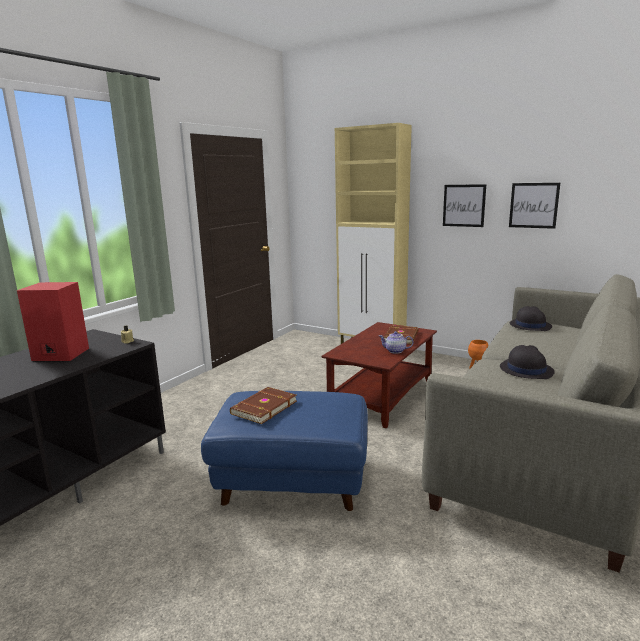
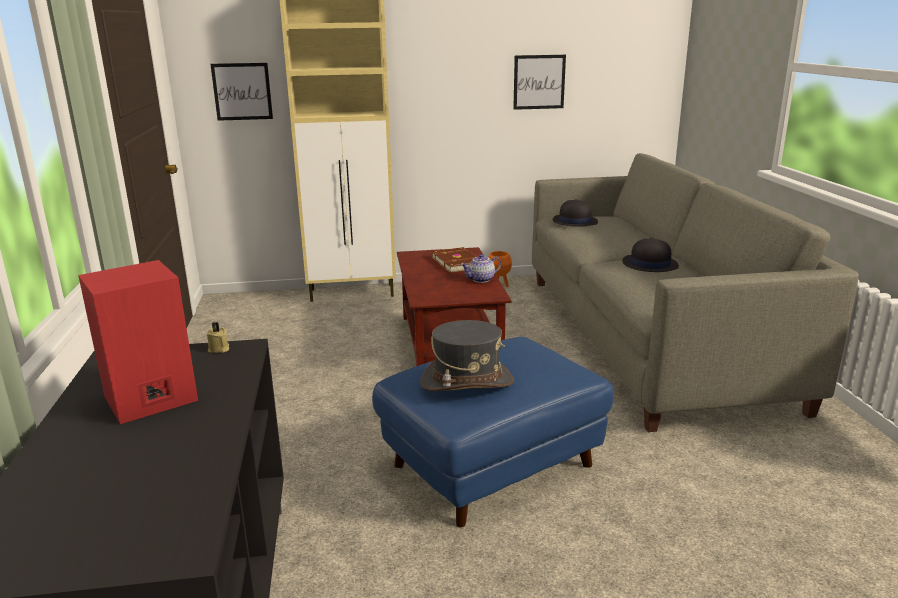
camera: 40 degrees left, 5 degrees up
brown book [230,387,297,424] -> grey hat [420,320,514,391]
picture [443,184,486,227] -> picture moved to [210,63,273,121]

